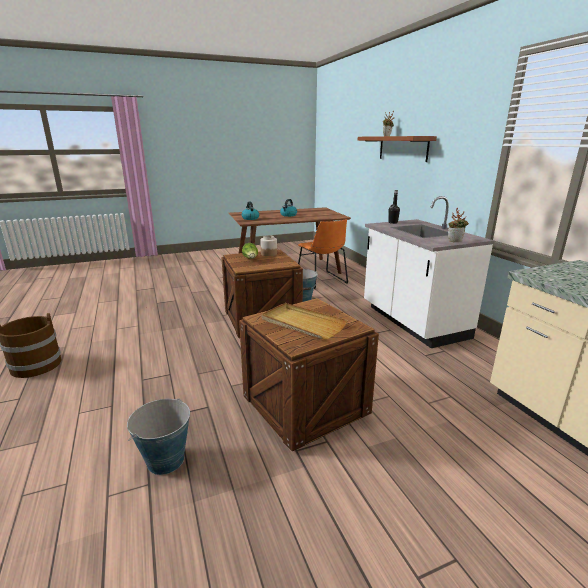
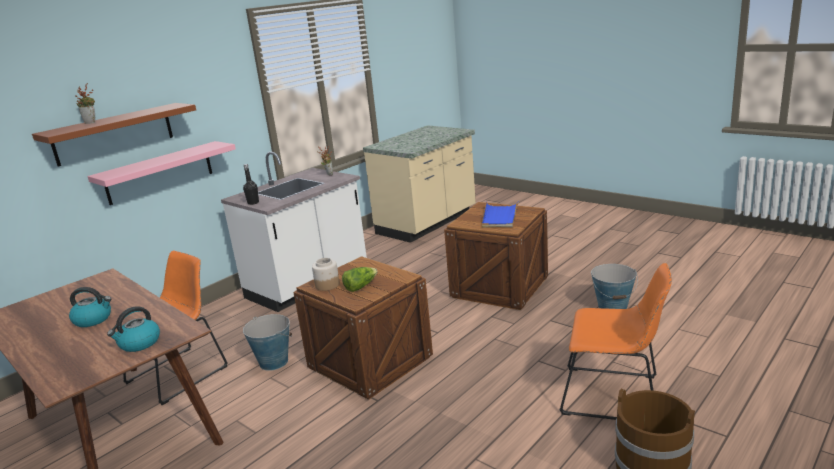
camera: 115 degrees left, 0 degrees up
beige tray [262,303,348,339] -> blue tray [482,201,519,228]
none -> pink shelf [87,141,236,205]
none -> orange chair [559,263,672,420]

